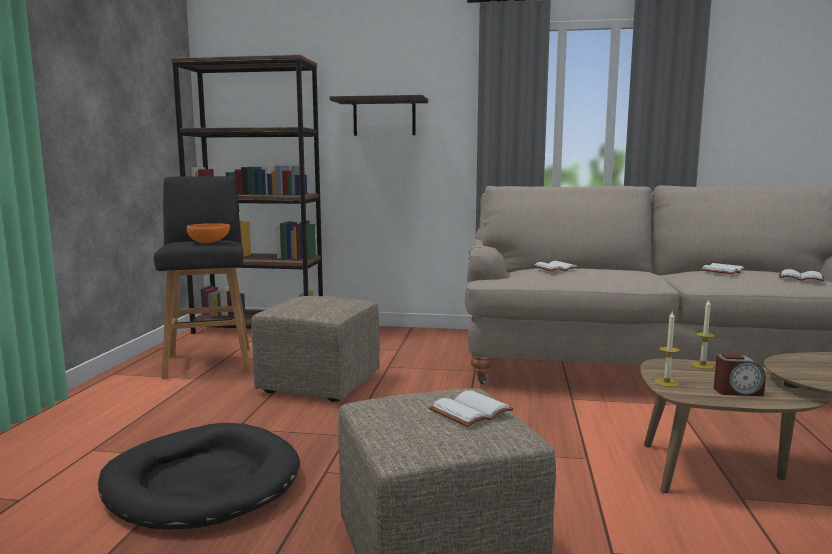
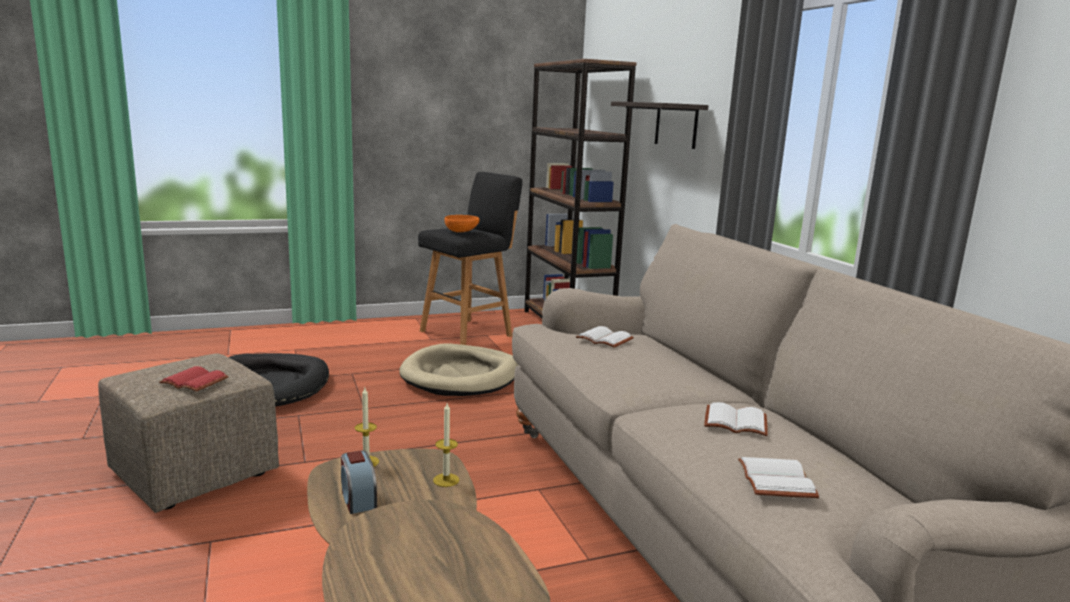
camera: 60 degrees right, 5 degrees up
beige ottoman [252,296,380,402] -> beige dog bed [399,343,519,396]
white book [429,390,513,427] -> red book [159,366,229,392]

